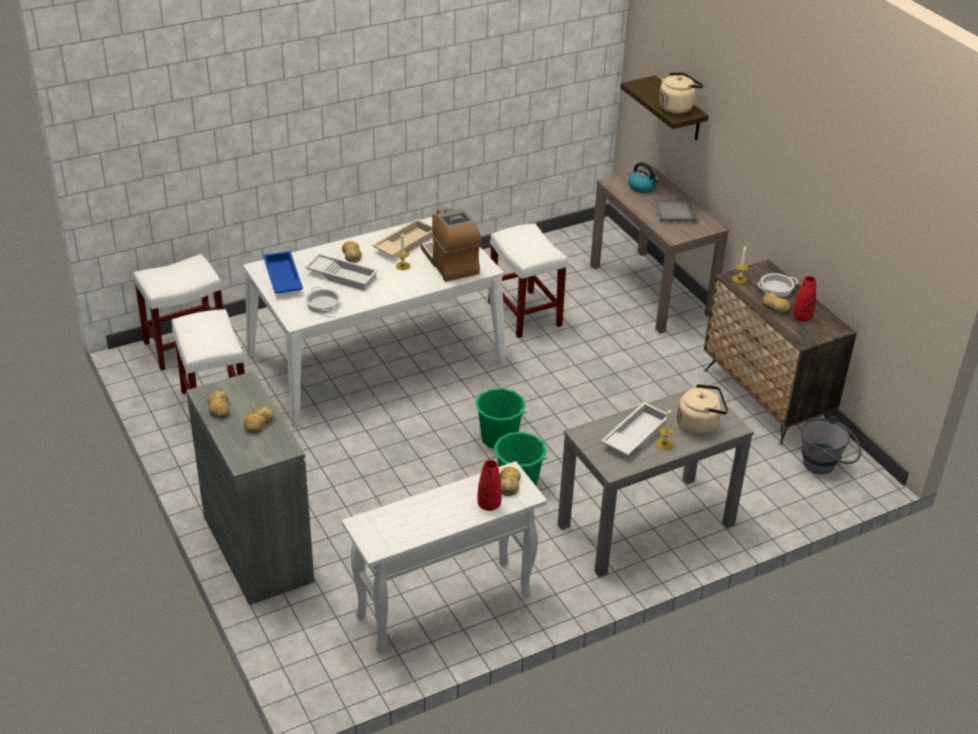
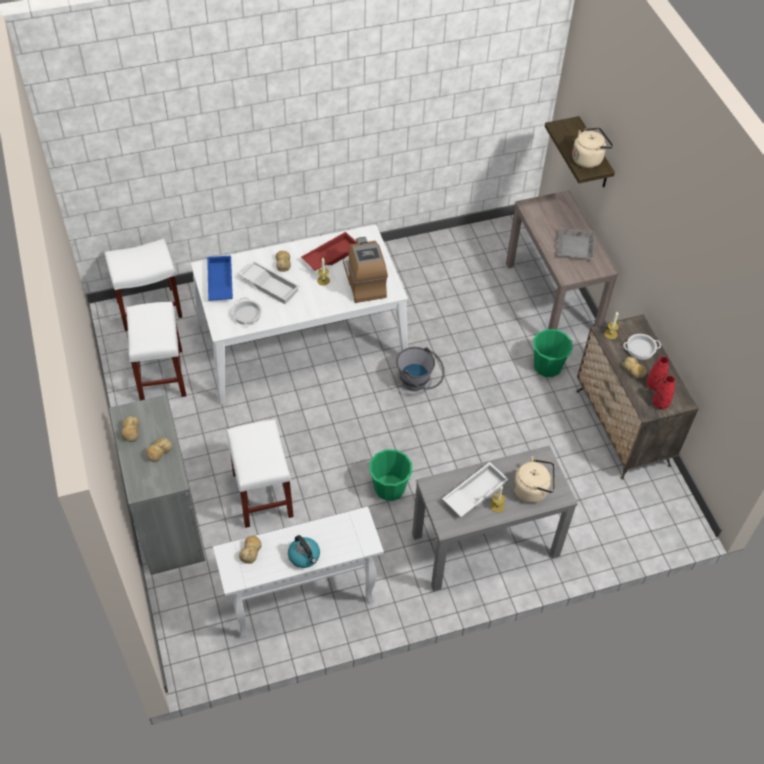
camera: 10 degrees right, 15 degrees up
beige tray [372,219,433,256] -> red tray [301,232,356,271]
green bucket [475,388,527,449] -> green bucket moved to [533,329,573,377]
red vase [477,460,502,511] -> red vase moved to [652,375,675,409]
white stool [488,223,568,338] -> white stool moved to [226,419,294,528]
bread [500,467,521,496] -> bread moved to [239,536,262,564]
kettle [629,162,659,193] -> kettle moved to [288,535,320,568]
grey bucket [801,416,861,475] -> grey bucket moved to [396,347,444,391]

